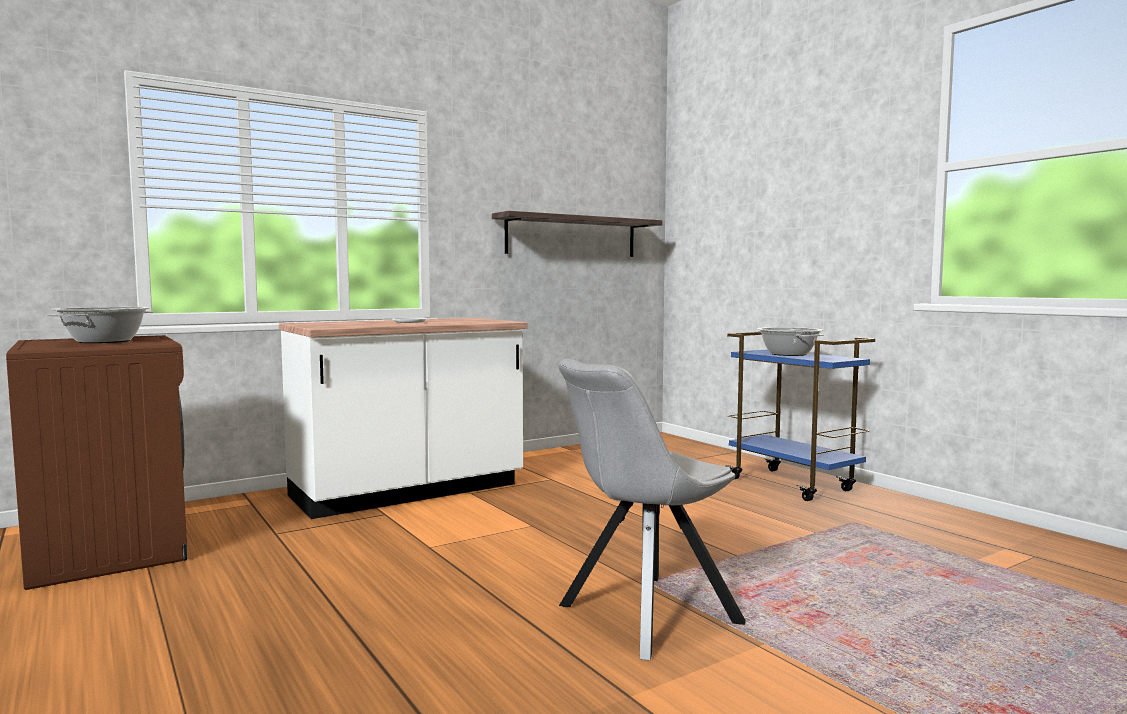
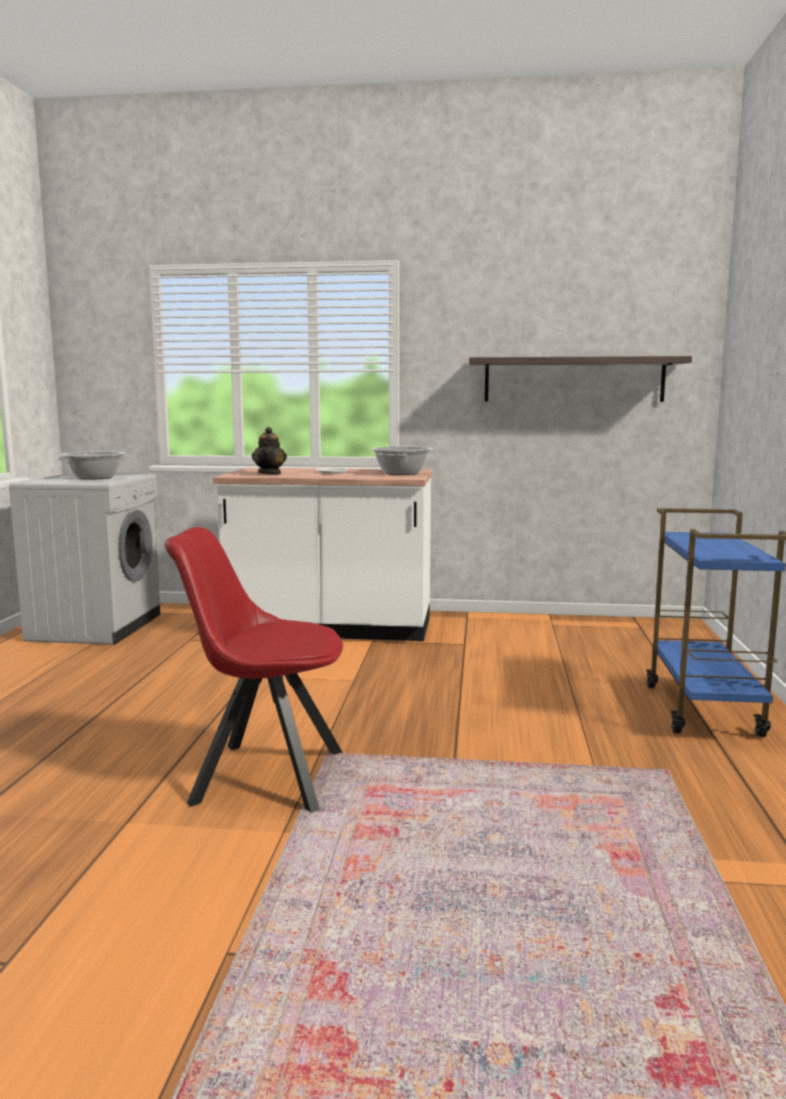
camera: 40 degrees right, 5 degrees up
brown washing machine [6,335,188,590] -> white washing machine [9,473,160,645]
grey chair [559,359,746,660] -> red chair [164,527,343,813]
cooking pot [757,327,824,356] -> cooking pot moved to [371,447,433,475]
none -> teapot [252,427,287,474]

